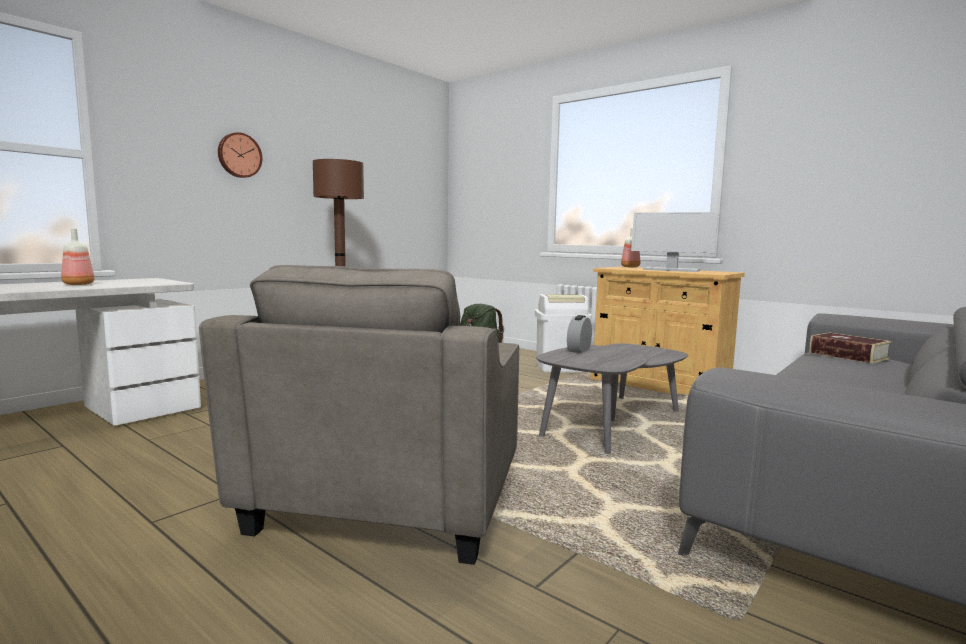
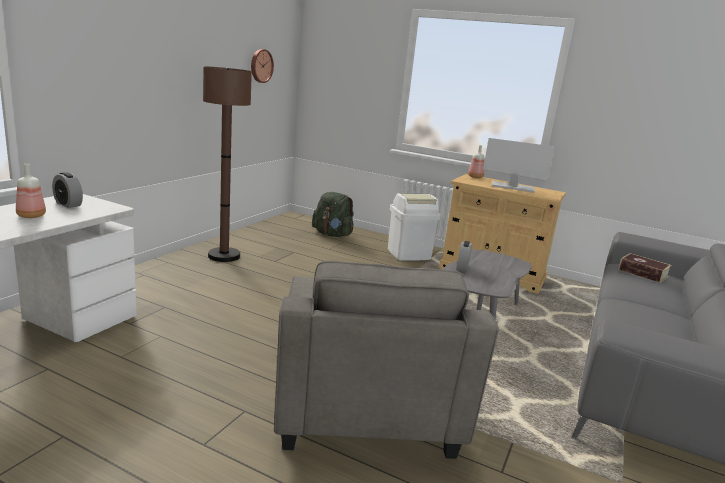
camera: 15 degrees left, 10 degrees up
wall clock [218,132,262,178] -> wall clock moved to [251,49,274,83]
none -> alarm clock [52,172,83,208]

